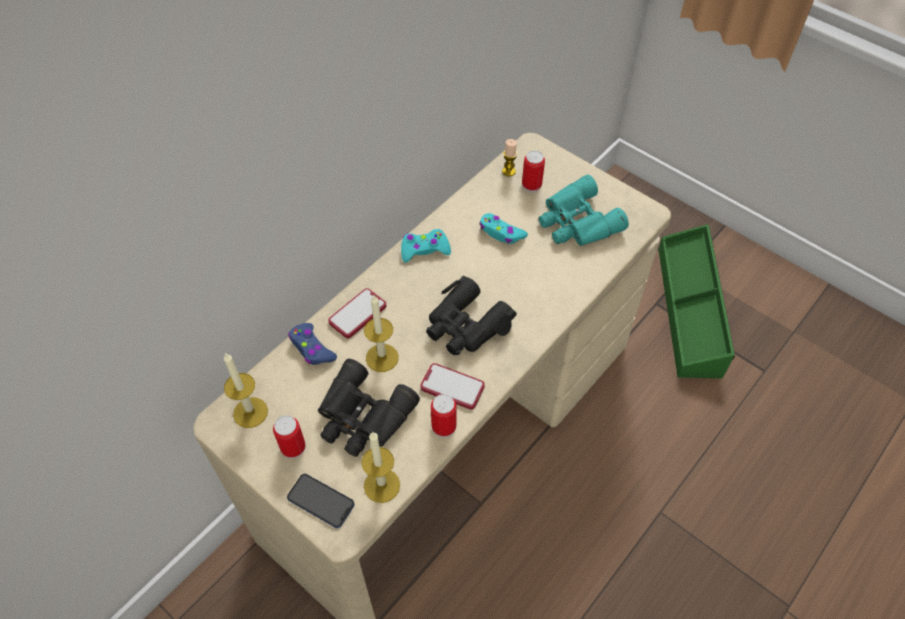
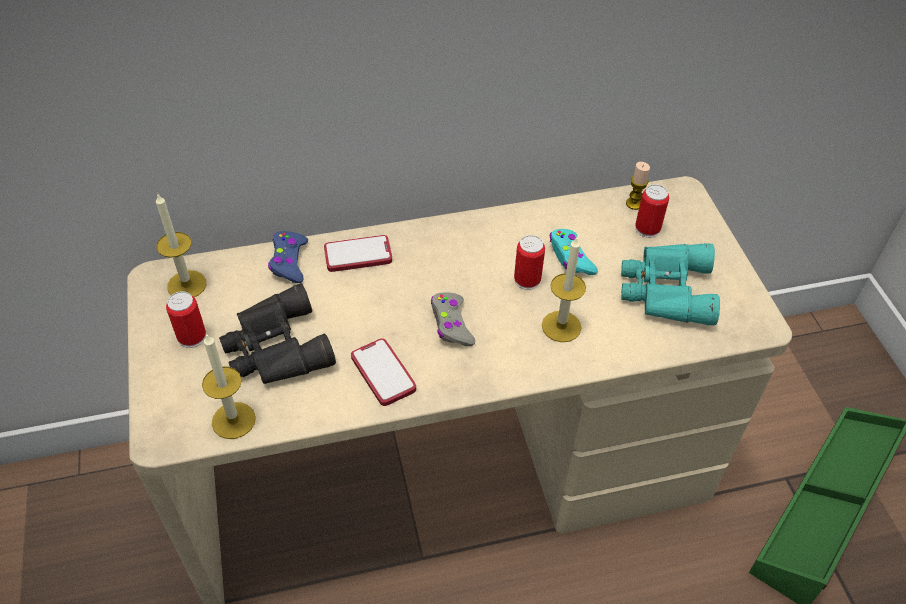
camera: 35 degrees right, 5 degrees down
phone [287,474,354,528] -> none
candle [364,295,399,372] -> candle moved to [542,237,586,342]
turquoise game controller [401,229,451,263] -> none
black binoculars [426,275,517,355] -> grey game controller [431,292,475,346]
can [431,394,457,437] -> can moved to [514,235,545,290]

